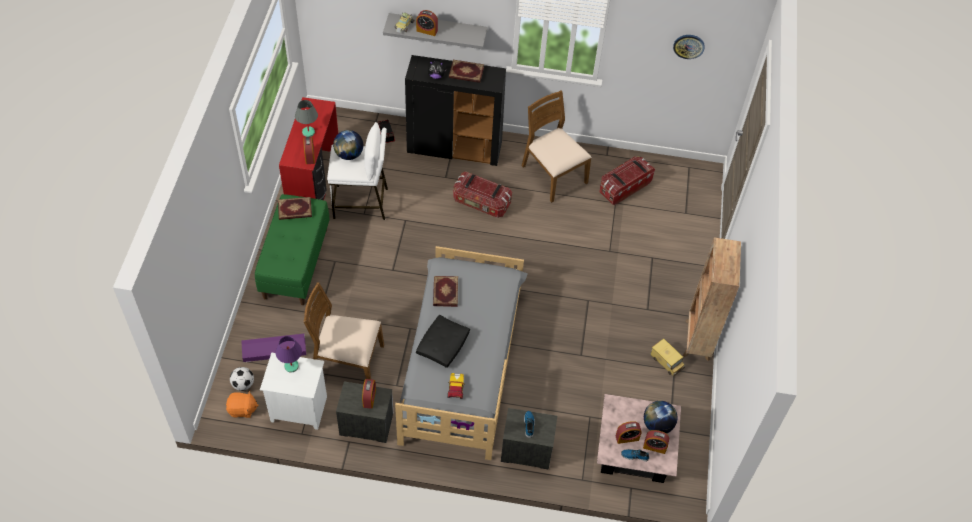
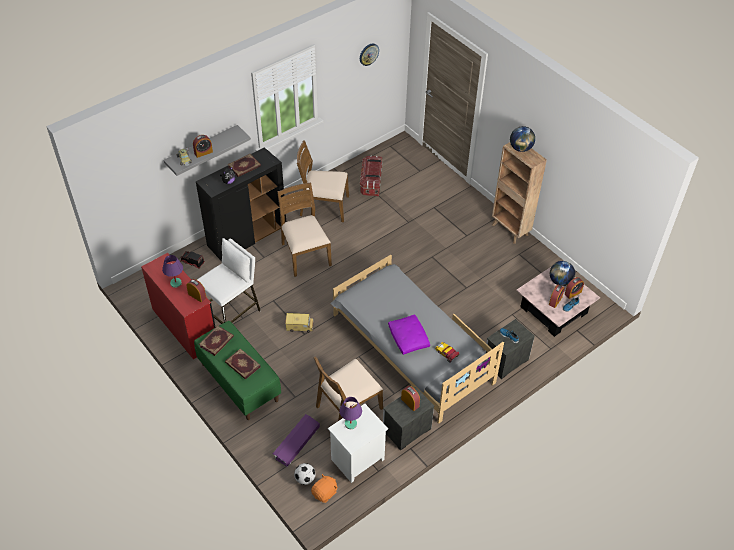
camera: 45 degrees left, 5 degrees down
grey table lamp [295,100,318,137] -> purple table lamp [162,255,183,288]
globe [333,130,363,160] -> globe moved to [510,126,535,152]
black pillow [416,315,470,368] -> purple pillow [388,314,430,355]
book [433,276,458,307] -> book moved to [225,349,260,380]
storage box [453,172,512,218] -> brown chair [277,182,332,277]
toy truck [651,338,685,377] -> toy truck moved to [285,313,314,332]

